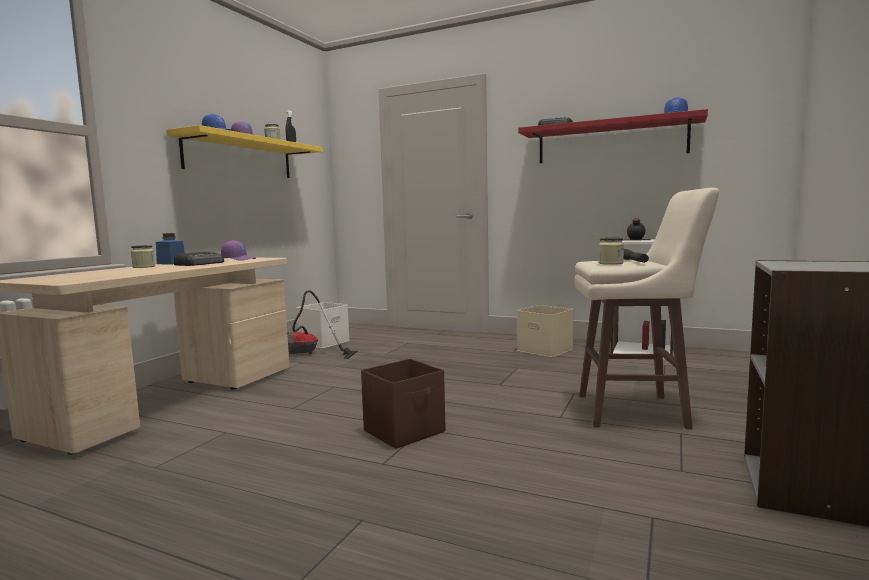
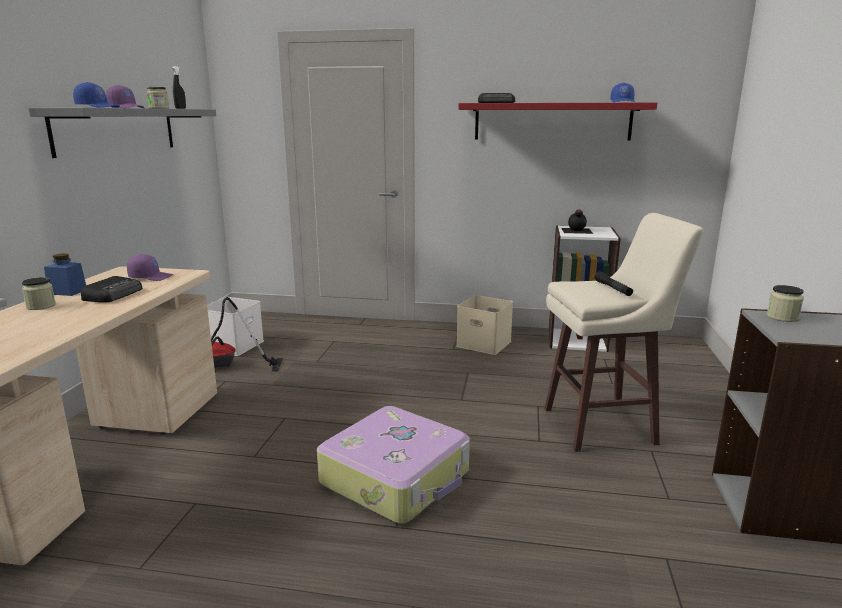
camera: 15 degrees left, 10 degrees up
yellow shelf [166,125,323,178] -> grey shelf [29,108,216,158]
brown storage box [361,359,446,449] -> suitcase [317,406,470,524]
jar [598,237,624,265] -> jar moved to [767,285,804,322]

